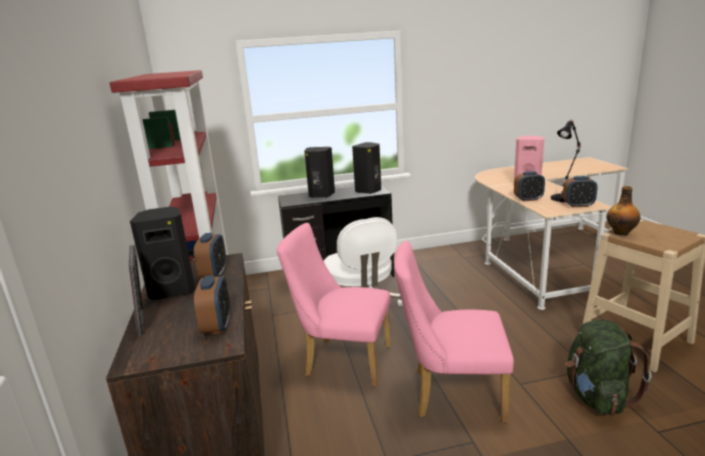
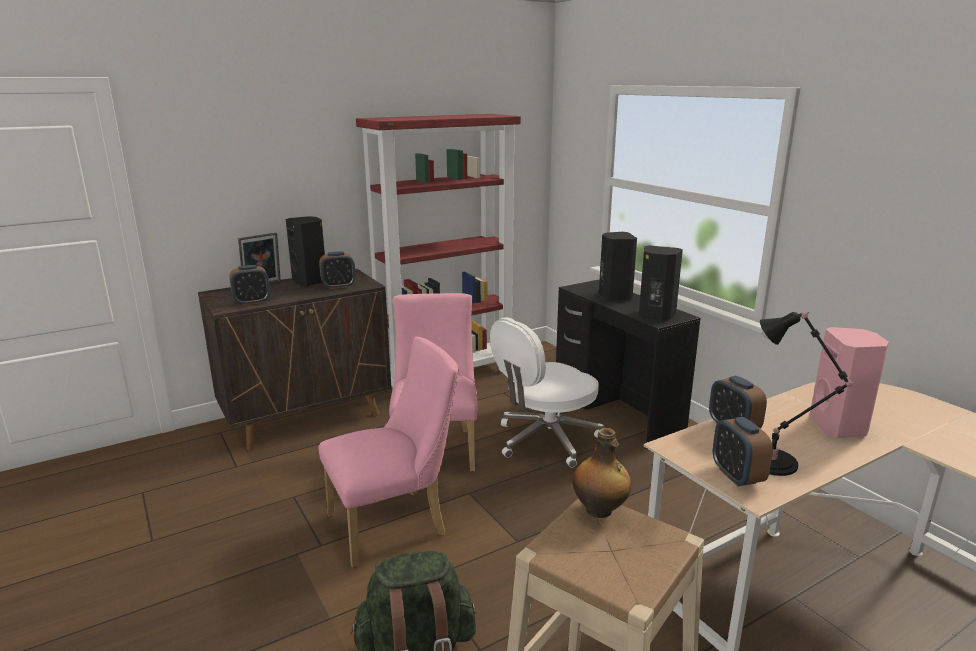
camera: 70 degrees right, 0 degrees up
pink chair [394,241,514,423] -> pink chair turned 75 degrees clockwise [319,337,459,568]

